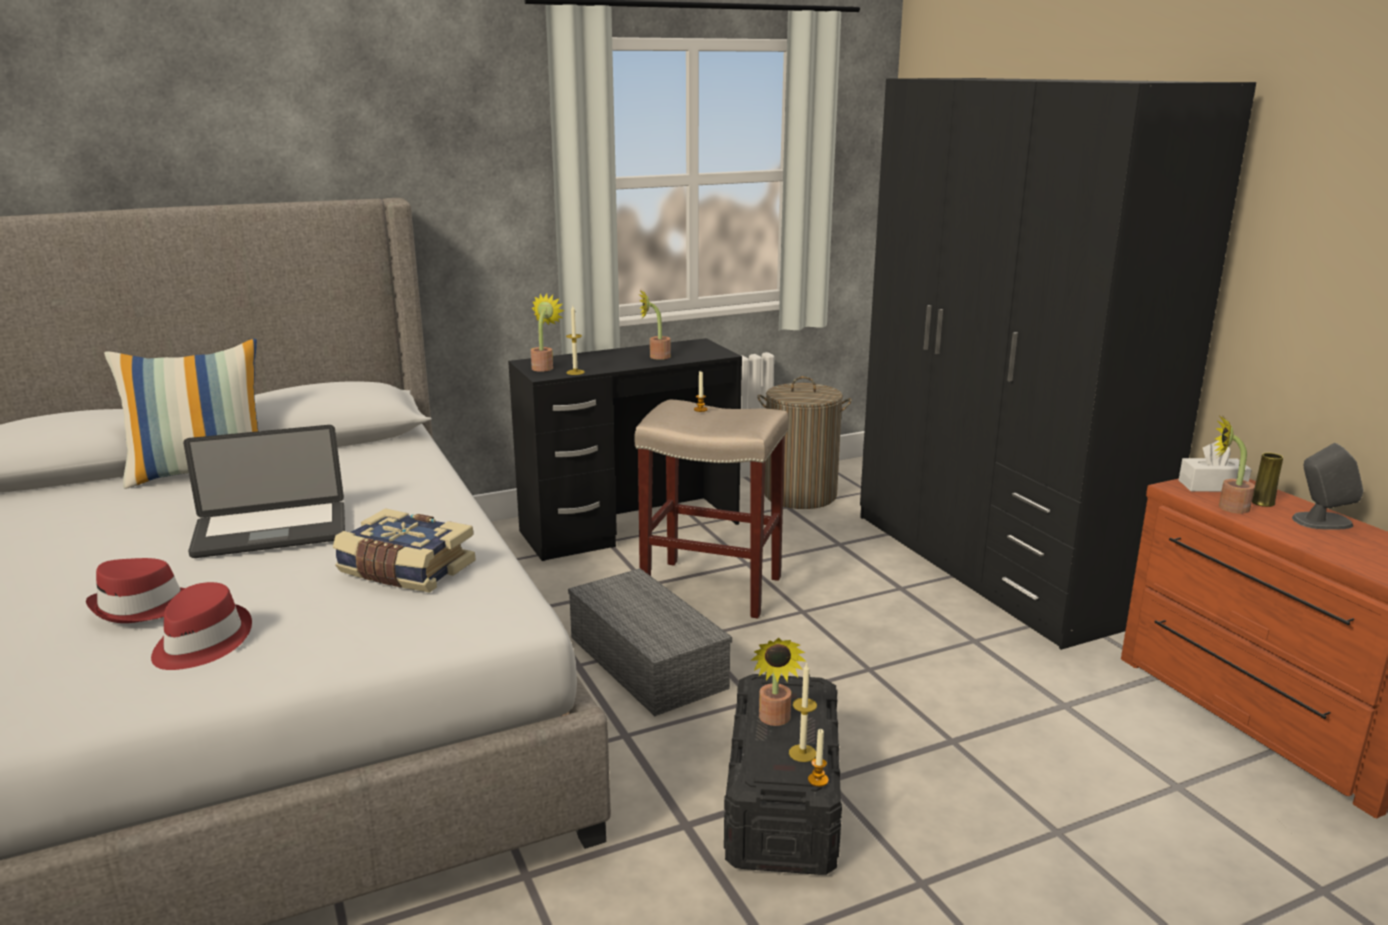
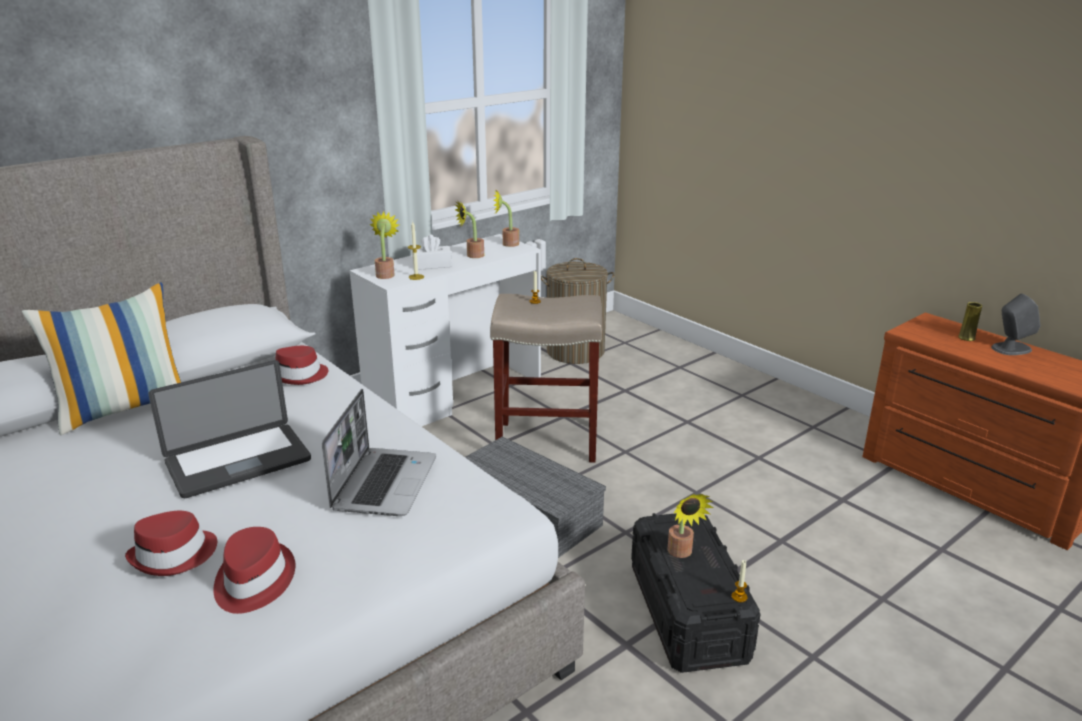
camera: 15 degrees left, 5 degrees up
book [333,508,476,593] -> laptop [322,389,436,516]
black desk [508,338,742,561] -> white desk [350,234,541,427]
candle [789,662,817,762] -> none
black wardrobe [860,78,1256,650] -> none
white tissue box [1179,441,1252,492] -> white tissue box moved to [412,234,452,270]
potted plant [1215,414,1255,513] -> potted plant moved to [493,190,519,247]
none -> red hat [276,346,328,385]

